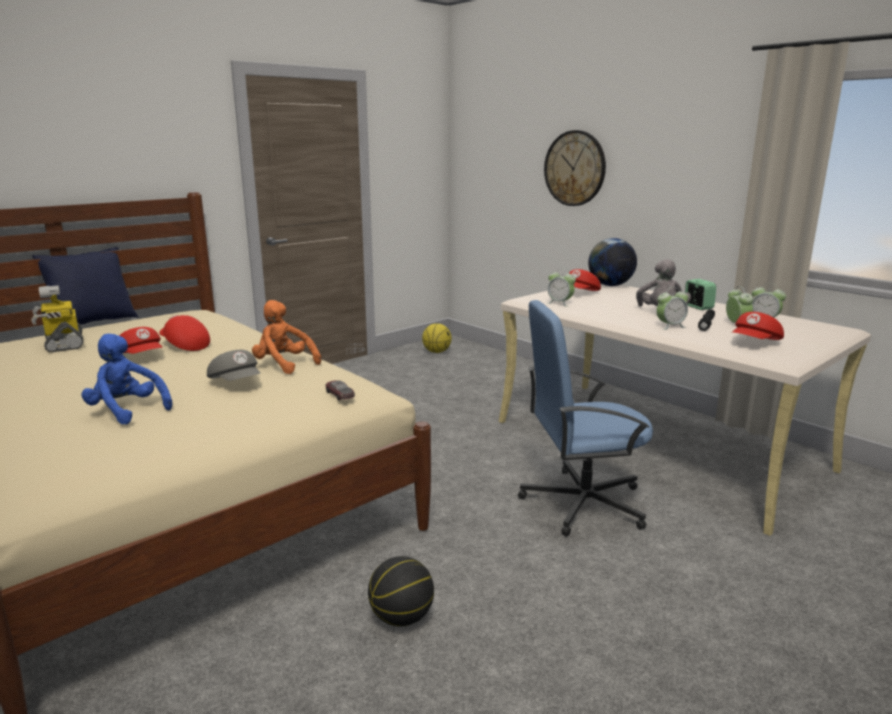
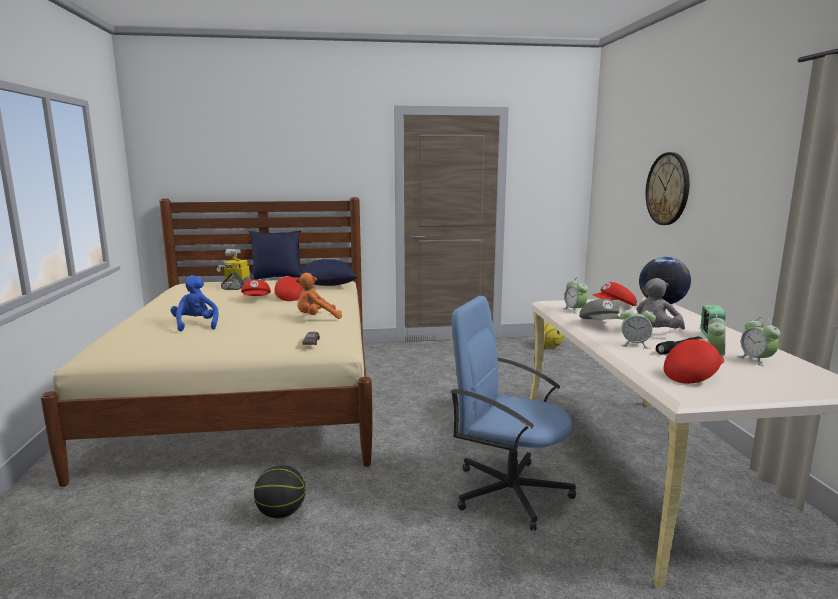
camera: 35 degrees right, 5 degrees down
grey cap [207,350,261,381] -> grey cap moved to [579,299,621,320]
orange plush toy [252,300,321,374] -> orange plush toy turned 90 degrees counterclockwise [296,273,342,319]
red cap [732,312,784,340] -> red cap turned 150 degrees clockwise [664,339,724,384]
none -> blue pillow [299,259,358,286]

